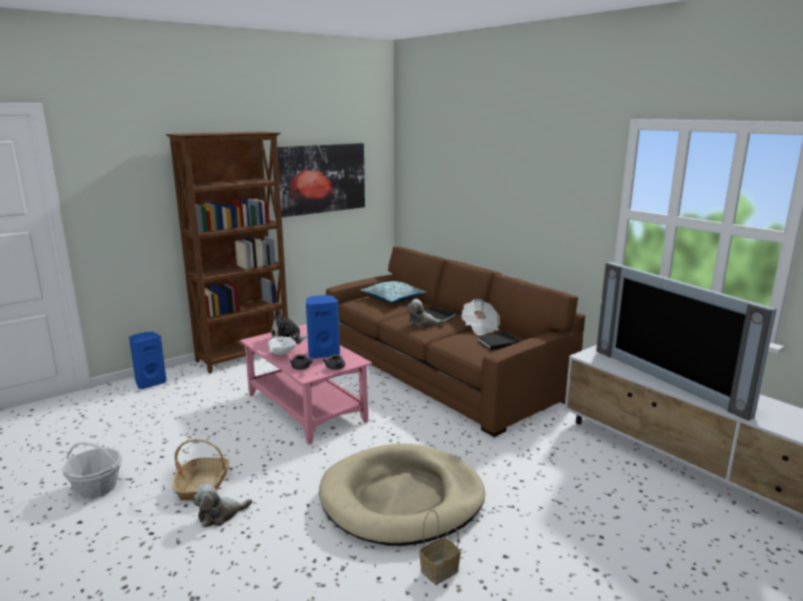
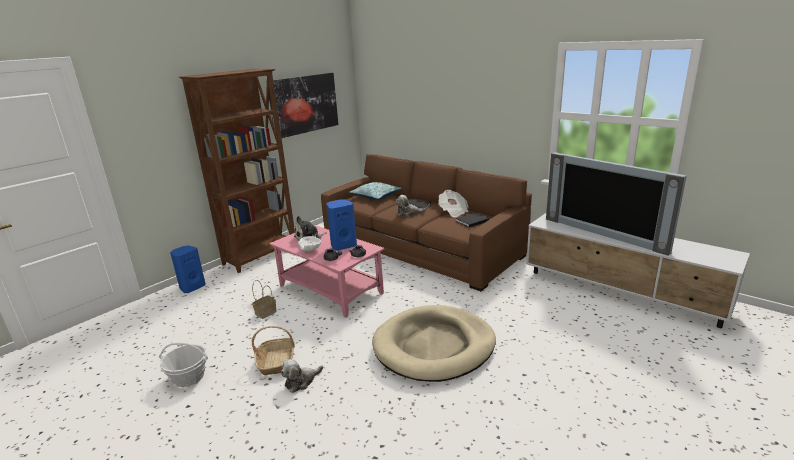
camera: 10 degrees left, 5 degrees up
basket [419,510,461,585] -> basket moved to [252,280,277,319]

